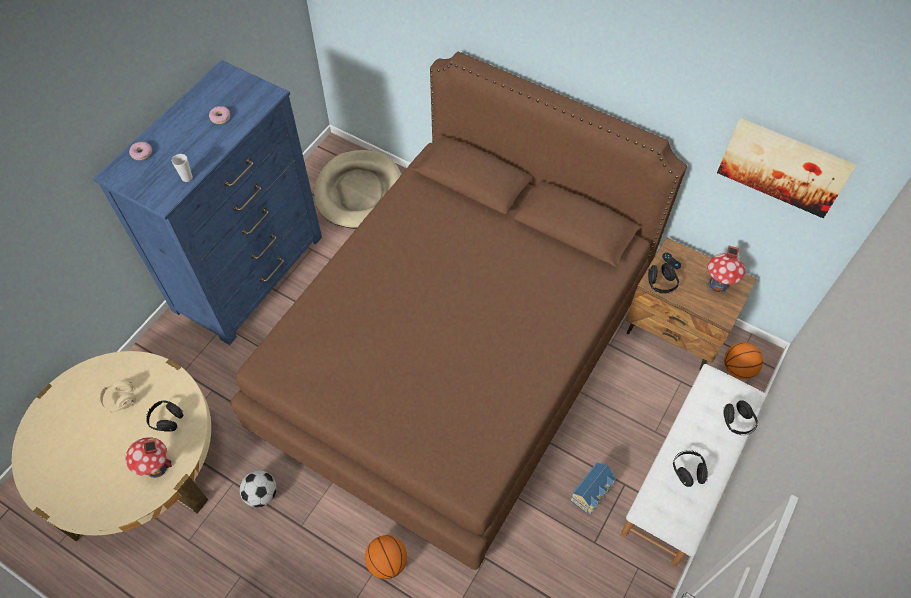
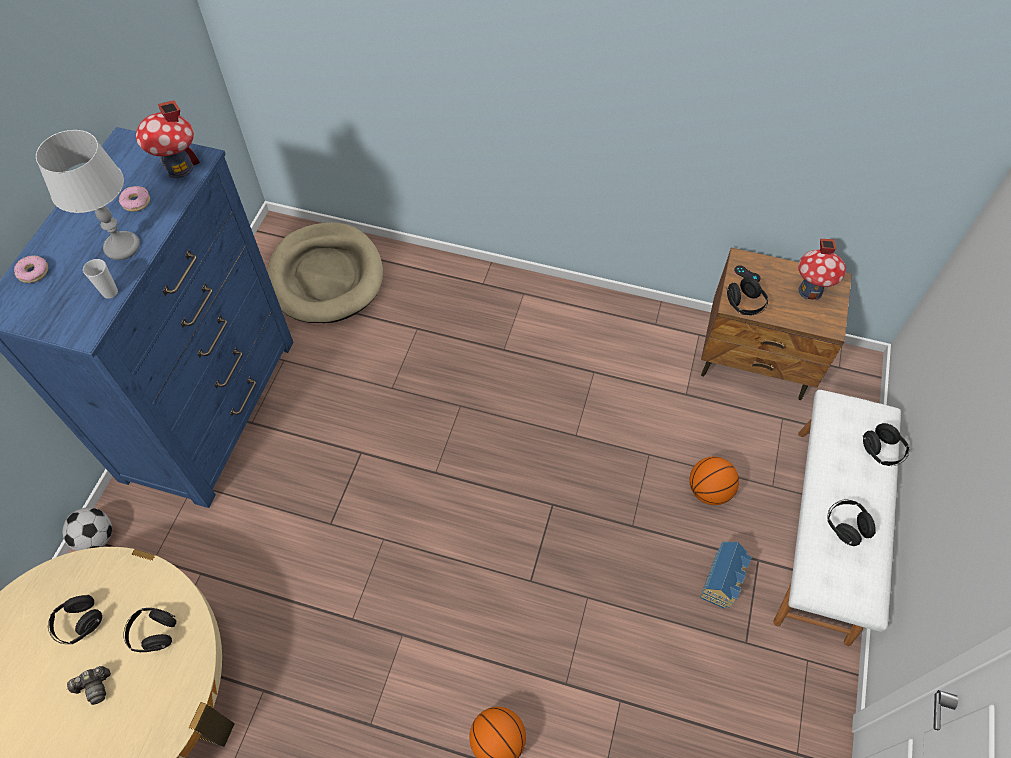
camera: 15 degrees left, 0 degrees up
beige headphones [99,381,136,413] -> black headphones [48,595,102,644]
toy house [125,437,172,478] -> toy house moved to [136,100,200,178]
brown bed [230,52,687,570] -> none
football [240,470,277,507] -> football moved to [62,507,112,551]
picture [717,118,856,218] -> none
basketball [724,342,763,379] -> basketball moved to [689,457,739,505]
none -> grey table lamp [36,130,140,260]
none -> camera [67,666,111,705]

